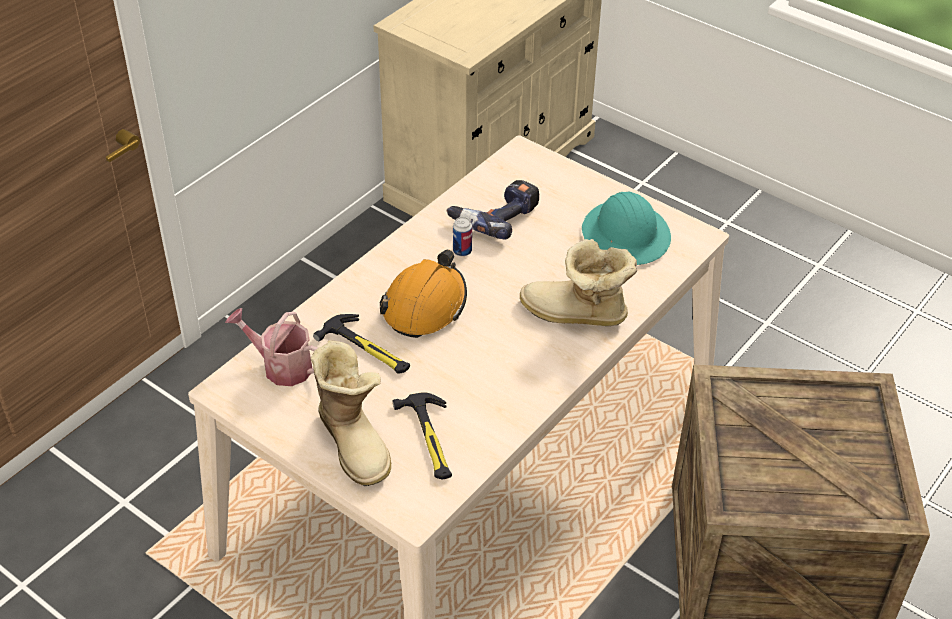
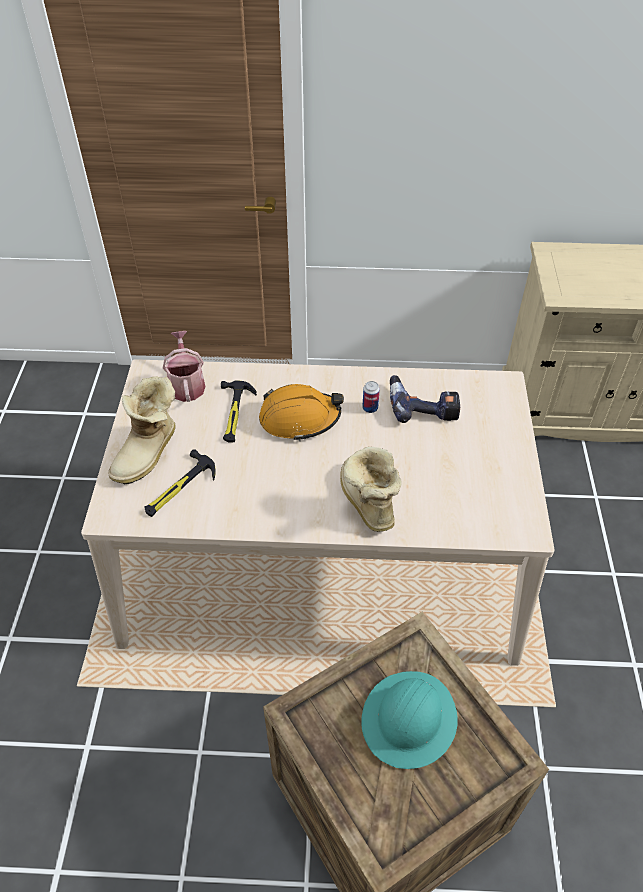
camera: 55 degrees right, 5 degrees up
turquoise hard hat [582,192,671,265] -> turquoise hard hat moved to [361,671,458,769]

